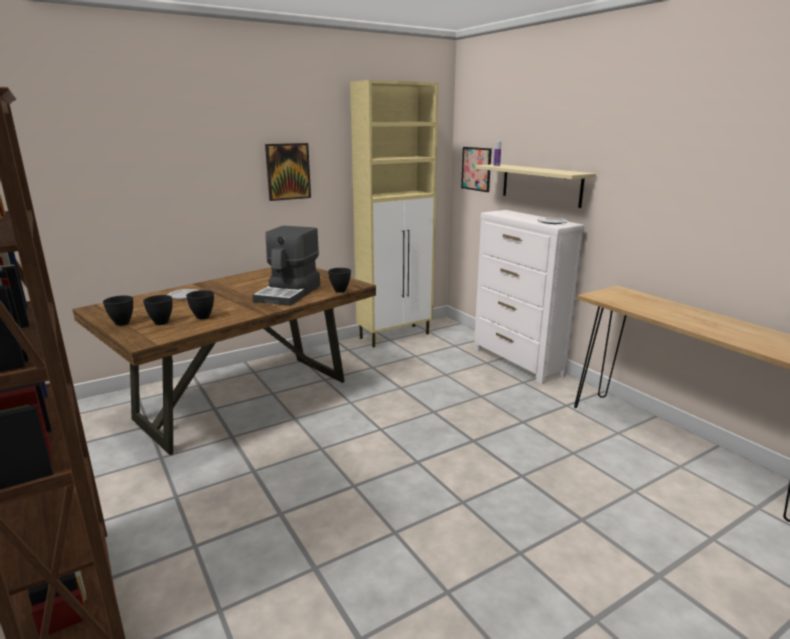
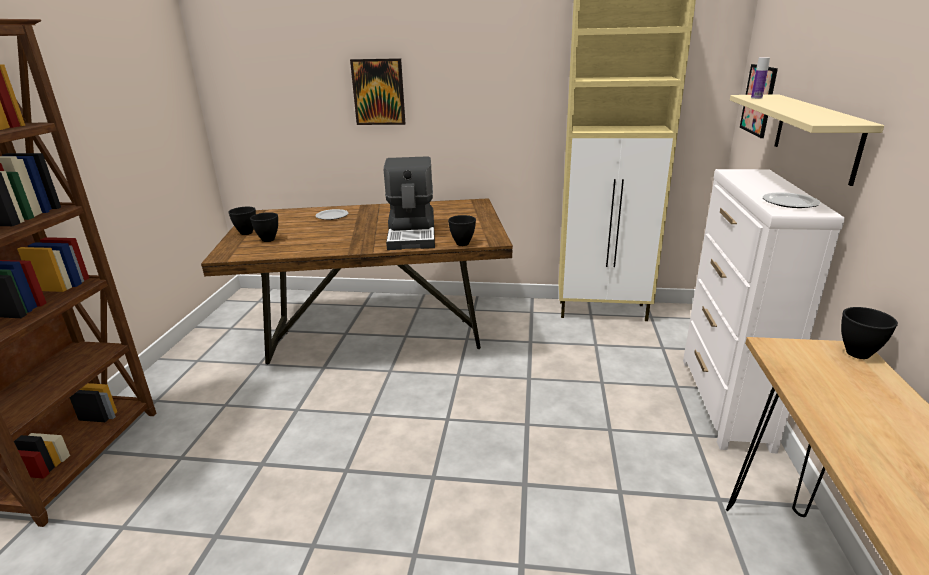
camera: 40 degrees right, 5 degrees up
black bowl [186,290,214,319] -> black bowl moved to [841,307,898,359]
coffee machine [253,226,320,306] -> coffee machine turned 60 degrees counterclockwise [384,156,435,250]
picture [265,143,311,201] -> picture moved to [350,58,405,125]

